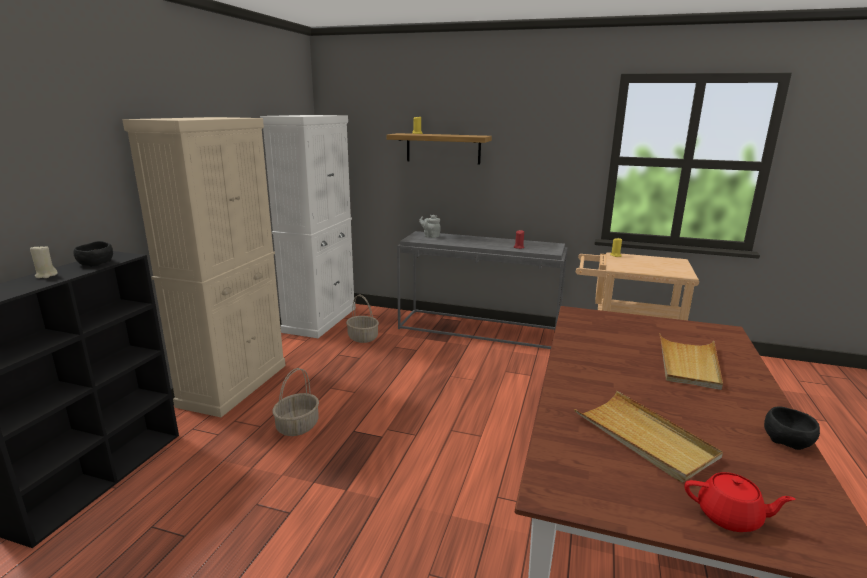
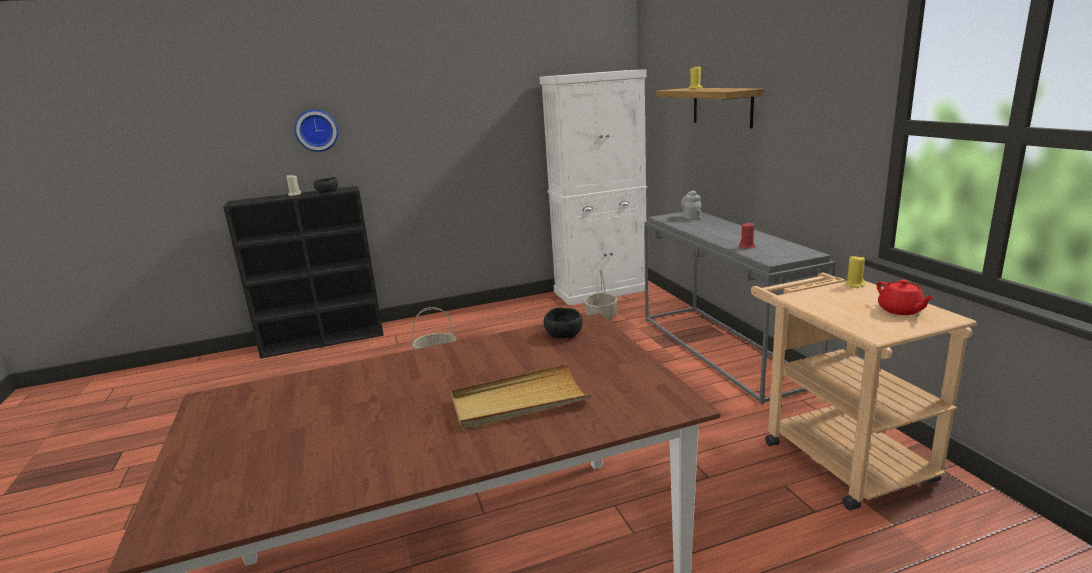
camera: 55 degrees right, 0 degrees up
beige cabinet [122,117,286,417] -> none
beige tray [574,391,723,483] -> none
red teapot [685,472,795,532] -> red teapot moved to [877,279,934,315]
black bowl [764,406,820,450] -> black bowl moved to [544,307,583,338]
none -> wall clock [294,109,338,152]

